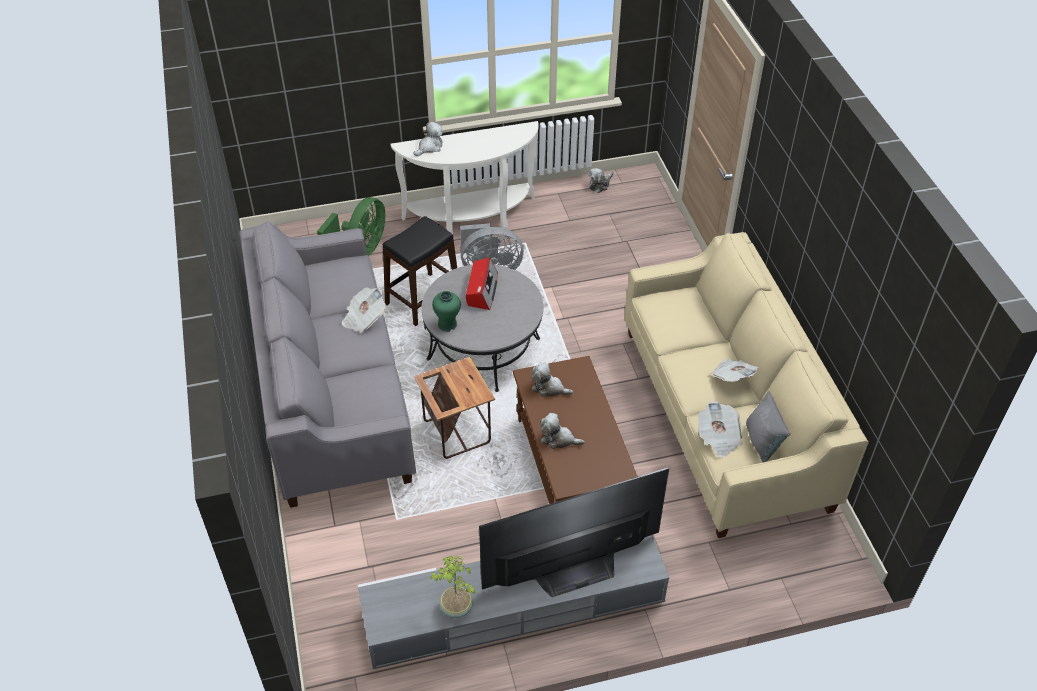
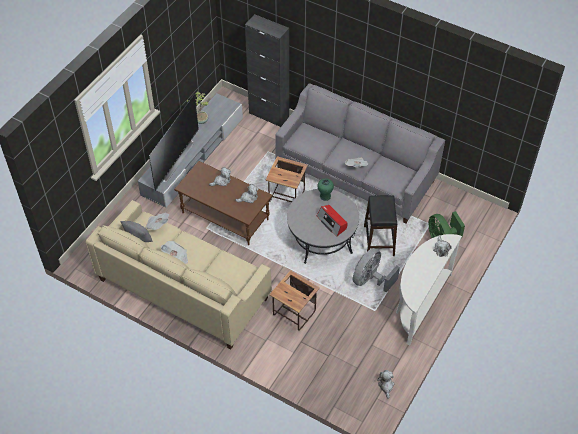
camera: 135 degrees right, 5 degrees up
none -> black cabinet [245,14,289,127]
none -> side table [269,270,320,331]

